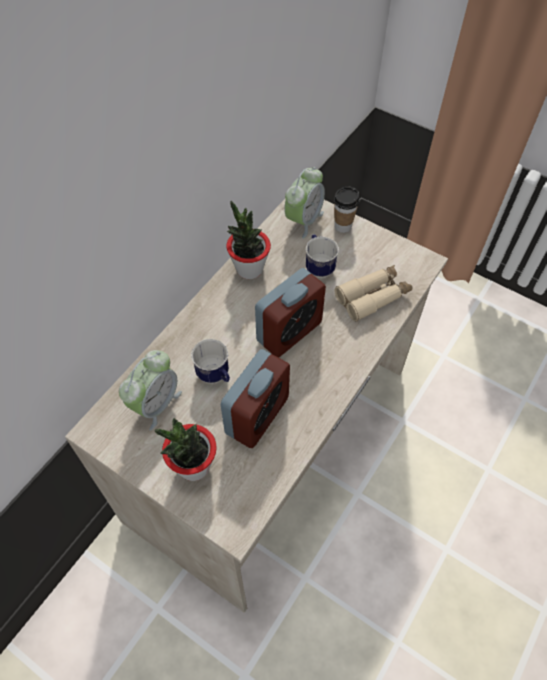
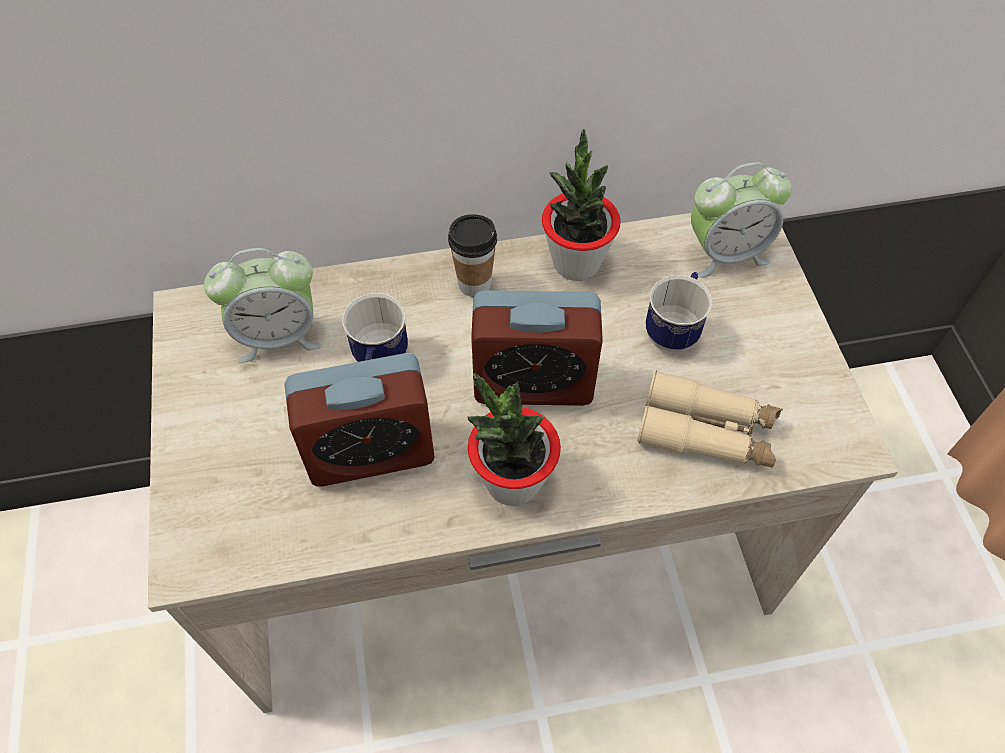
camera: 45 degrees right, 0 degrees up
potted plant [155,418,216,481] -> potted plant moved to [467,373,561,506]
cup [334,187,360,233] -> cup moved to [448,214,497,297]

